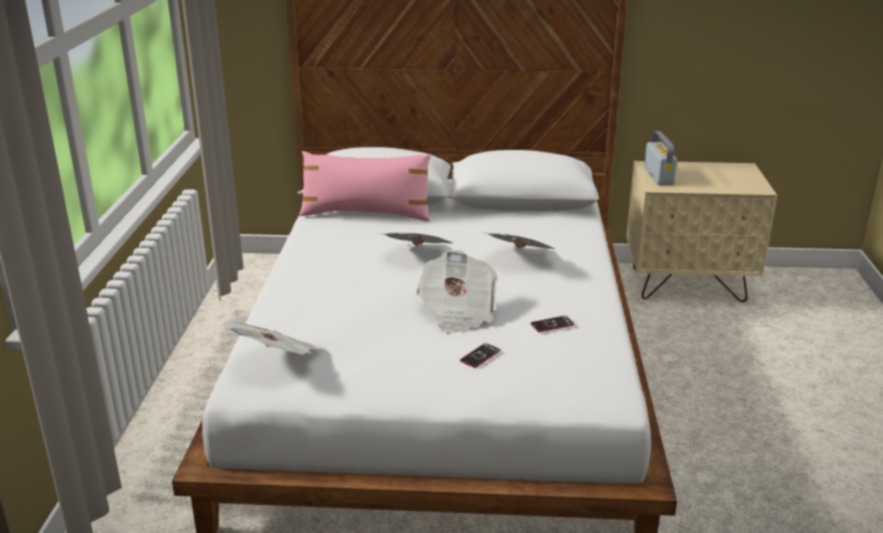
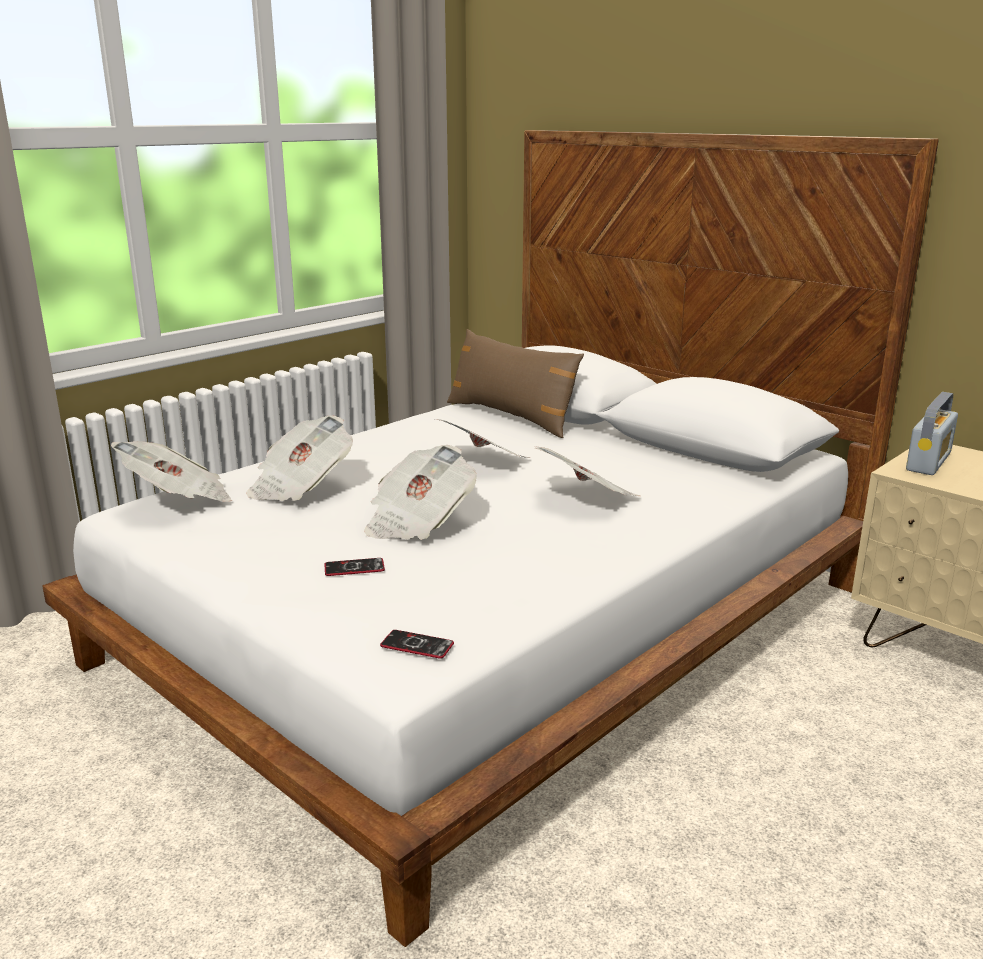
camera: 40 degrees right, 5 degrees down
pink pillow [299,151,431,221] -> brown pillow [447,329,584,438]
phone [530,316,574,332] -> phone moved to [380,630,454,659]
none -> newspaper [246,415,353,501]

